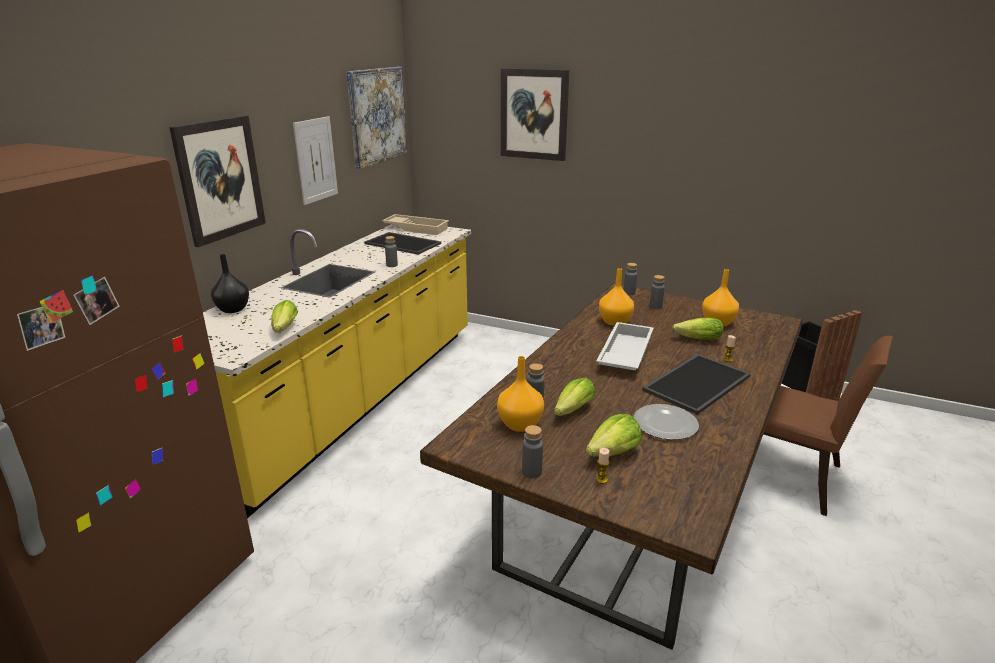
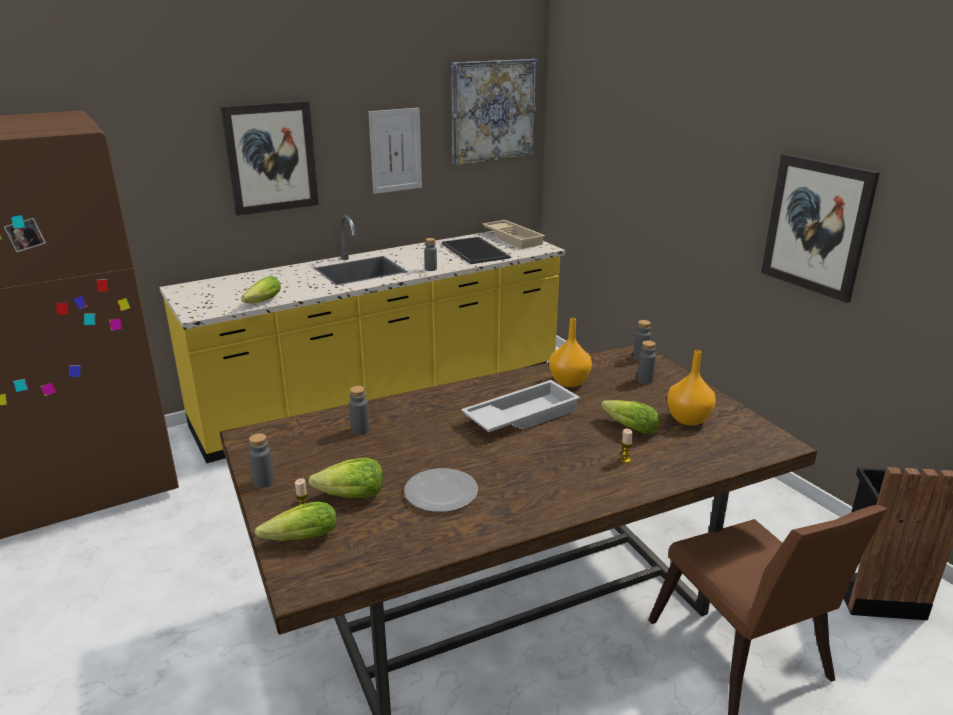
camera: 35 degrees right, 0 degrees up
black vase [211,254,249,313] -> none
orange vase [497,356,544,432] -> none
picture [501,68,569,161] -> picture moved to [761,154,880,303]
lettuce [554,378,595,416] -> lettuce moved to [255,501,337,541]
tray [642,354,751,415] -> none

